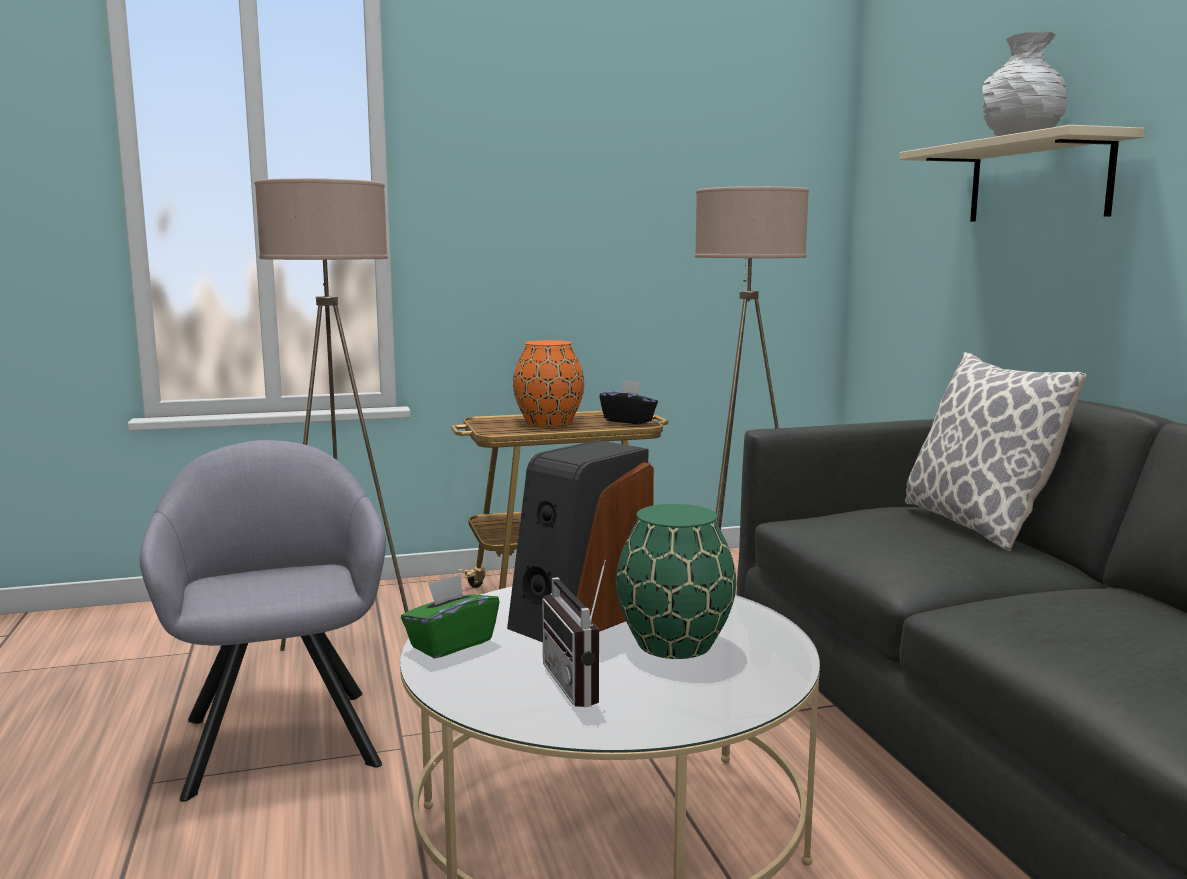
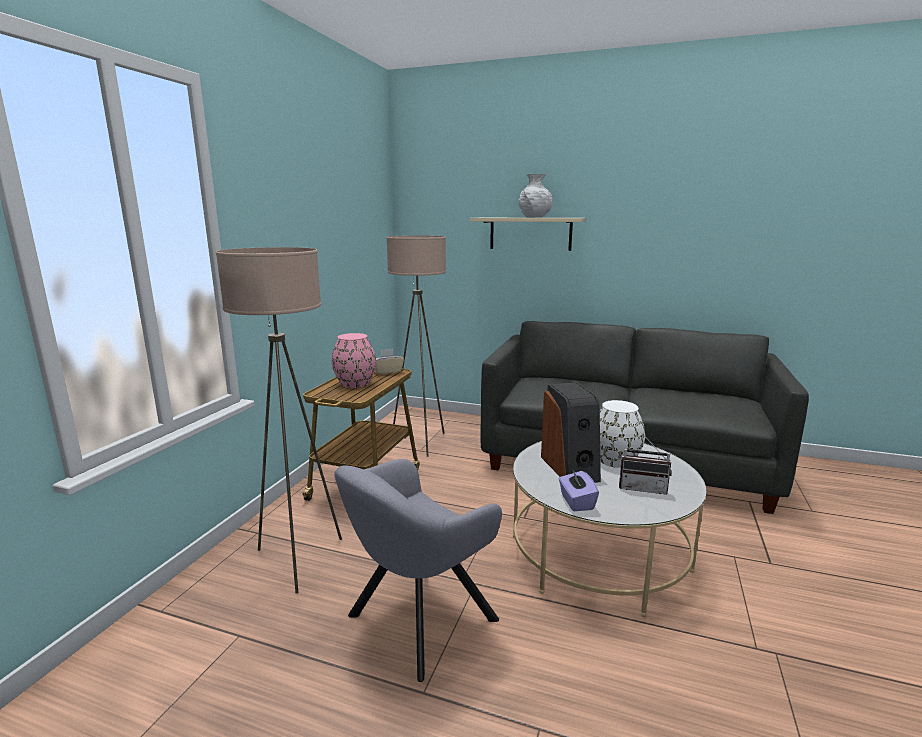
camera: 55 degrees left, 5 degrees up
grey armchair [139,440,386,802] -> grey armchair turned 60 degrees counterclockwise [334,459,502,682]
green tissue box [401,574,500,659] -> purple tissue box [559,469,599,511]
orange vase [513,340,584,427] -> pink vase [331,333,376,388]
black tissue box [599,380,658,424] -> beige tissue box [375,348,404,374]
green vase [616,504,736,659] -> white vase [600,400,645,468]
pillow [905,352,1087,551] -> none

